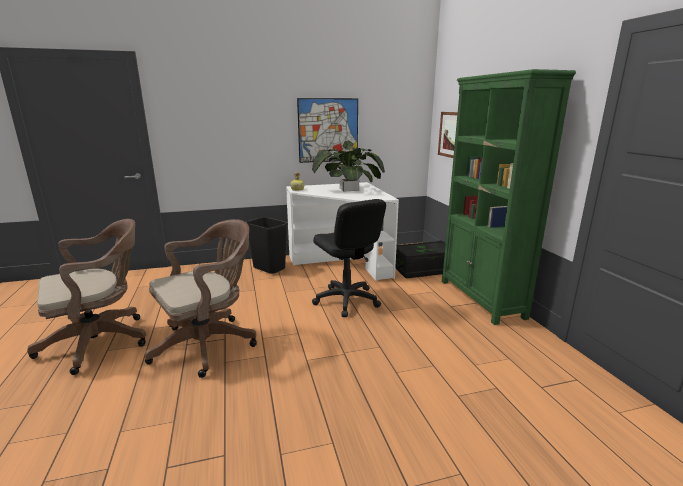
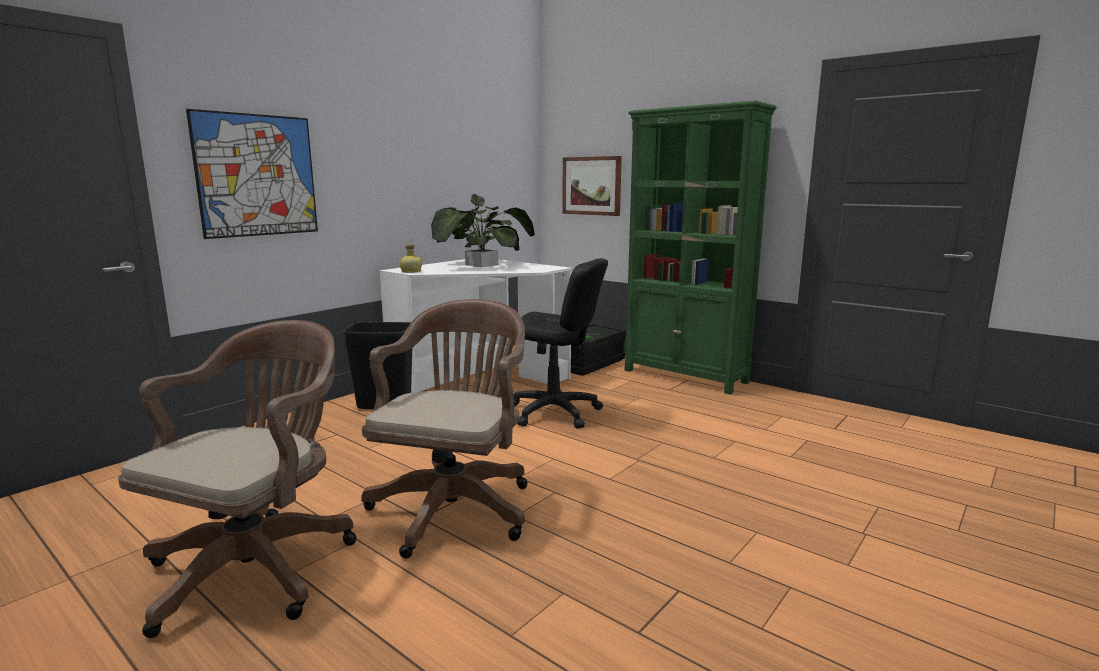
camera: 35 degrees left, 5 degrees down
picture [297,98,358,163] -> picture moved to [186,109,318,239]

